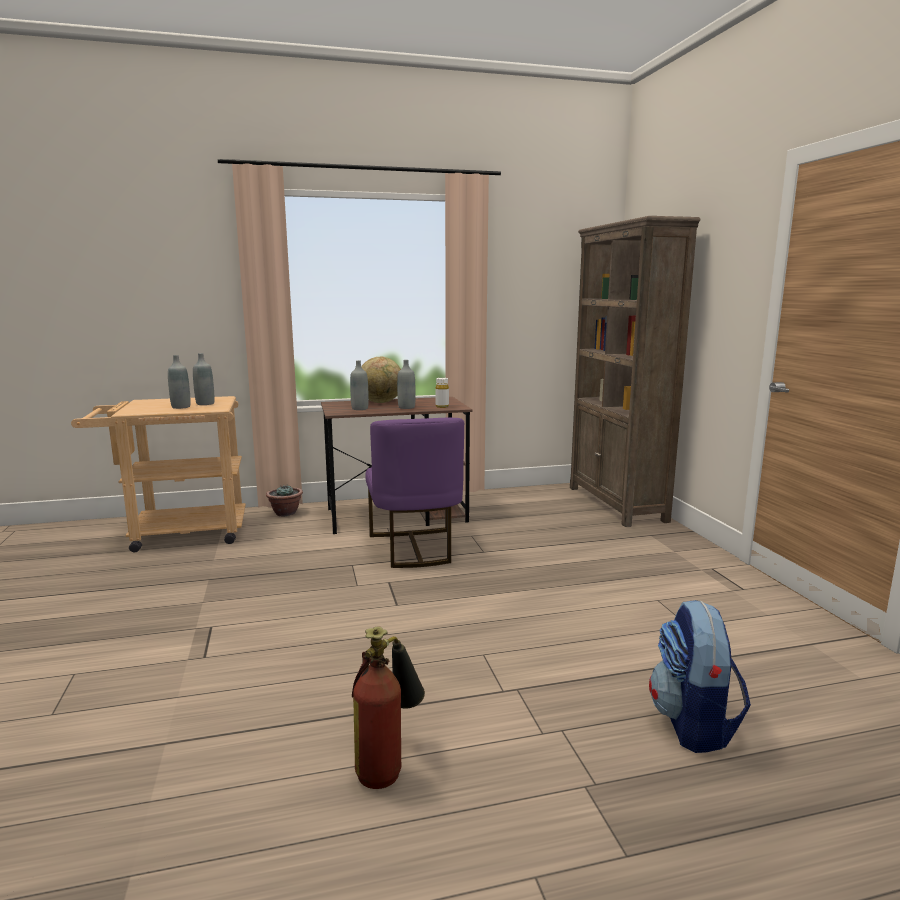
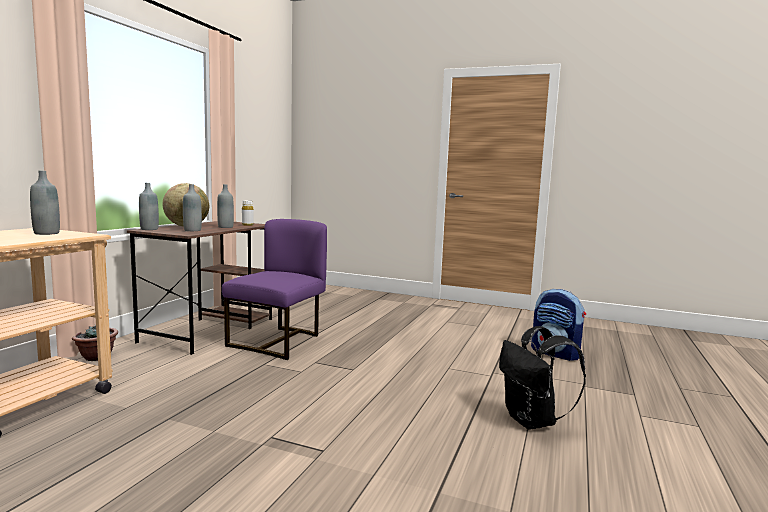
camera: 55 degrees left, 5 degrees down
grey bottle [168,355,191,409] -> grey bottle moved to [139,183,159,230]
fire extinguisher [352,626,425,789] -> black backpack [499,326,586,430]
purple chair [365,418,464,568] -> purple chair turned 90 degrees counterclockwise [222,219,327,360]
brown bookcase [570,216,700,527] -> none

